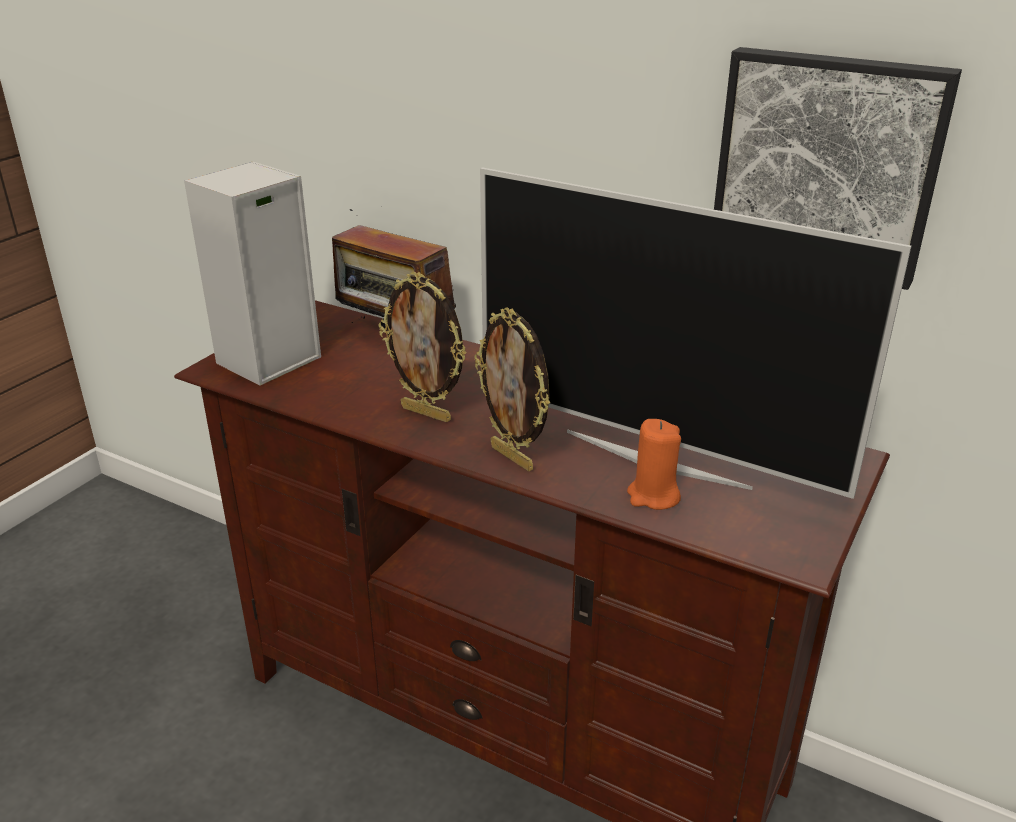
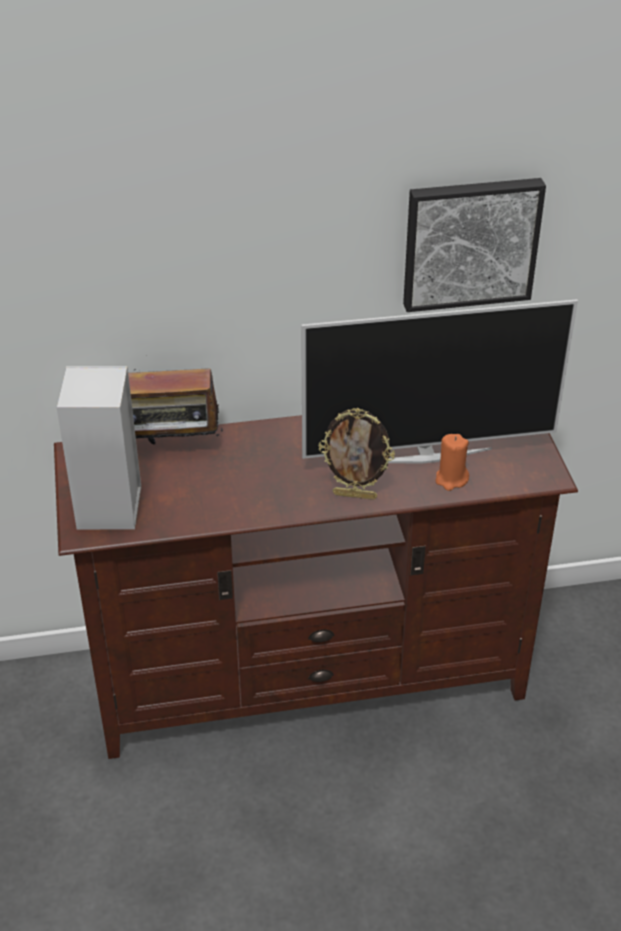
camera: 40 degrees left, 10 degrees up
picture frame [379,272,467,422] -> none

